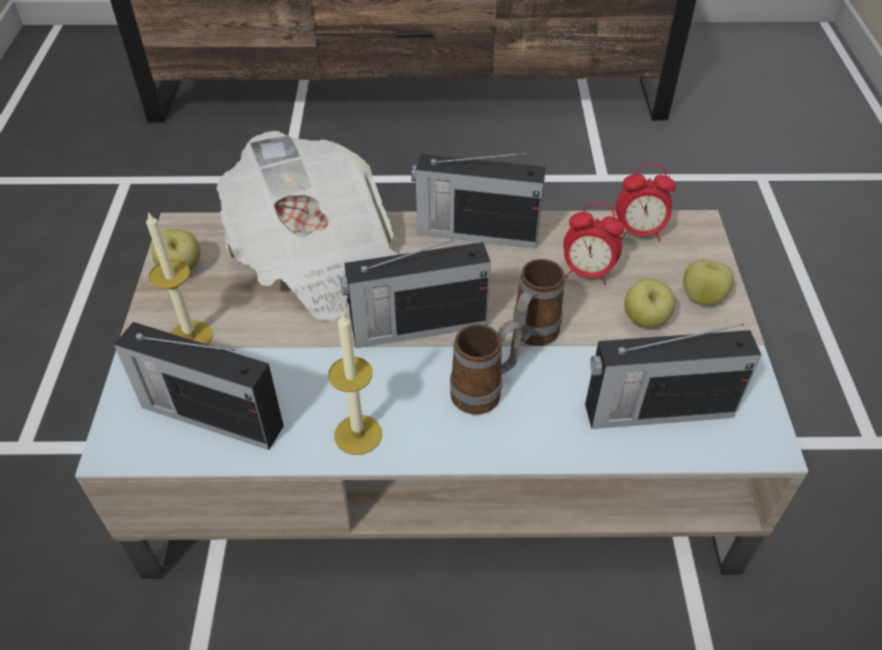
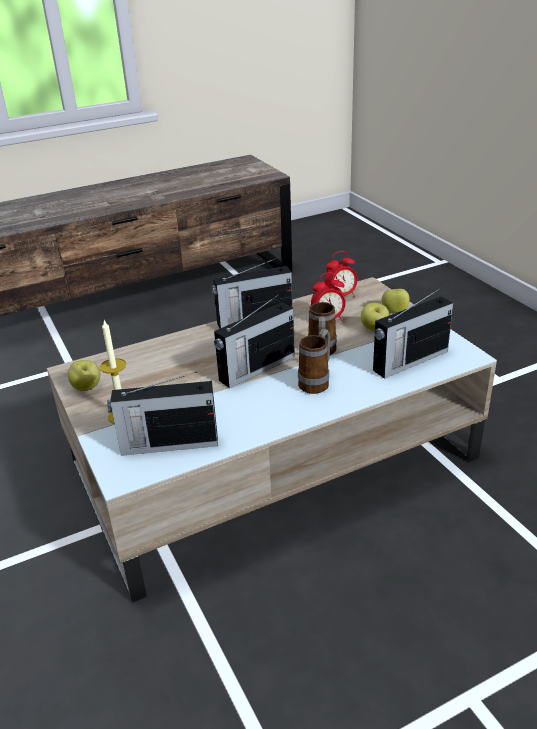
camera: 25 degrees left, 15 degrees down
newspaper [217,131,397,321] -> none
candle [328,312,382,455] -> none

